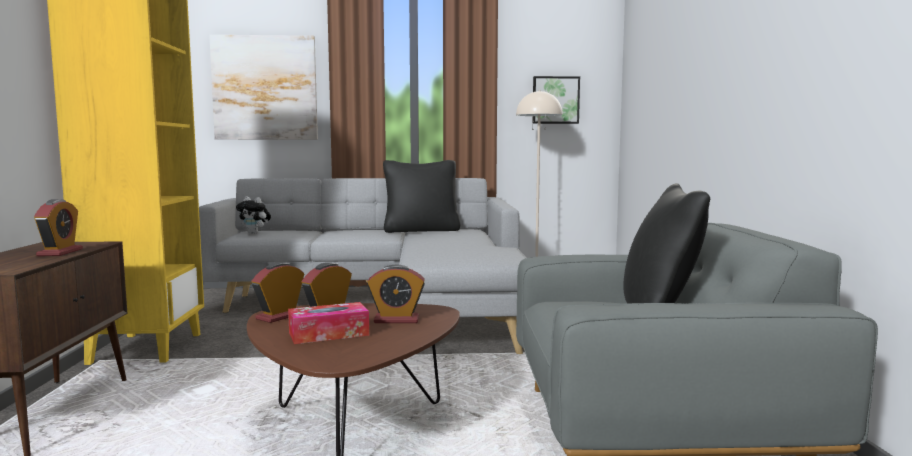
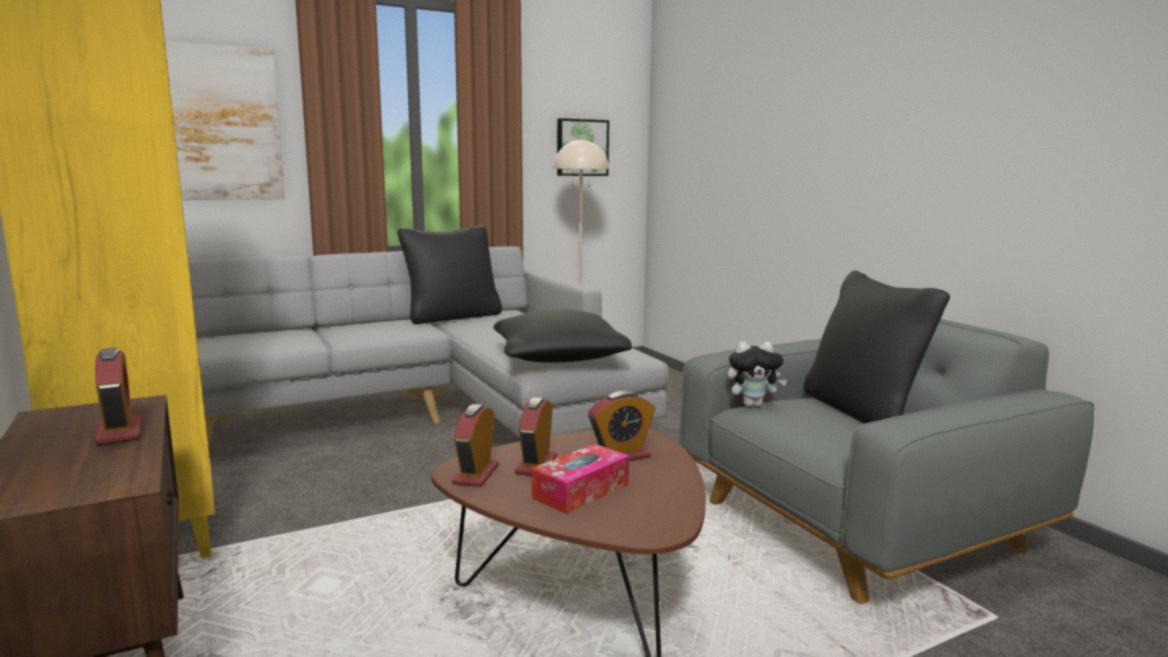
camera: 25 degrees left, 5 degrees up
plush toy [236,197,271,234] -> plush toy moved to [727,341,787,407]
none -> black pillow [493,309,632,363]

